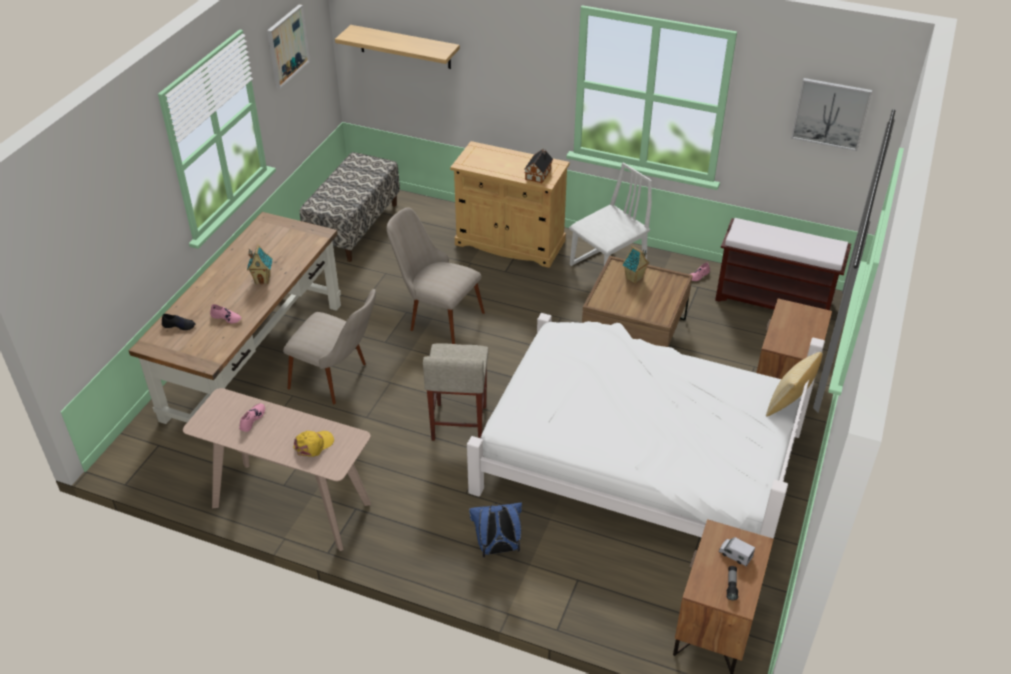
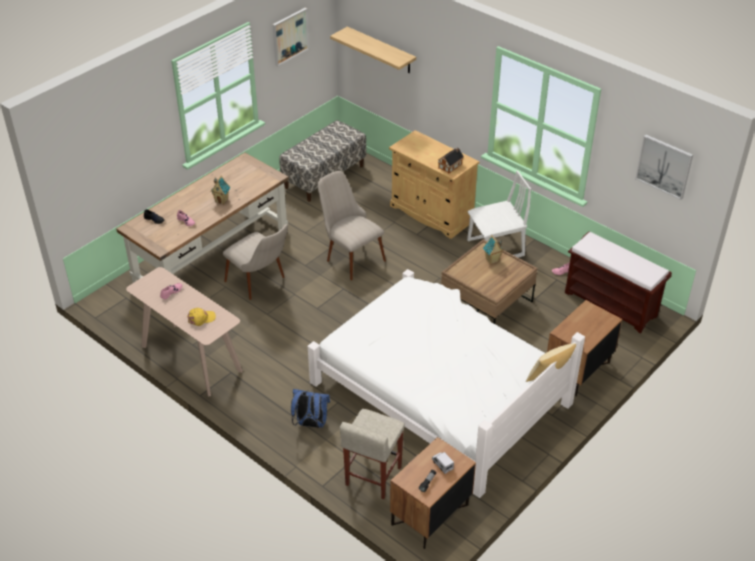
camera: 20 degrees right, 0 degrees up
beige stool [423,343,488,441] -> beige stool moved to [340,409,405,499]

